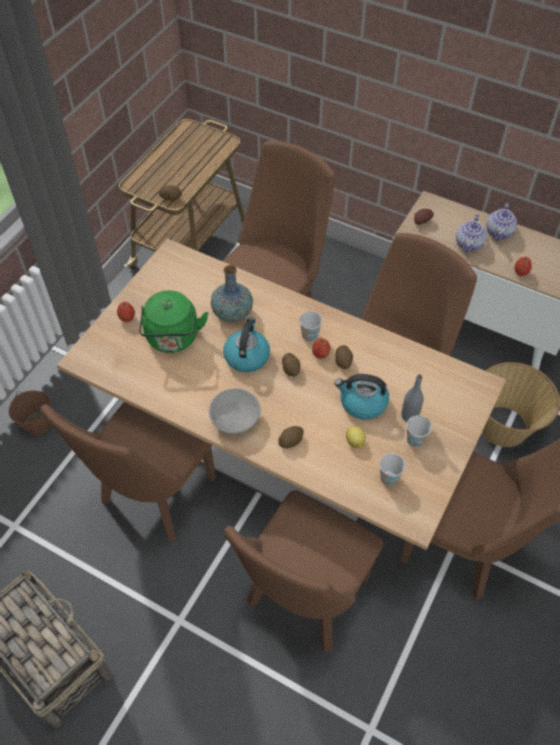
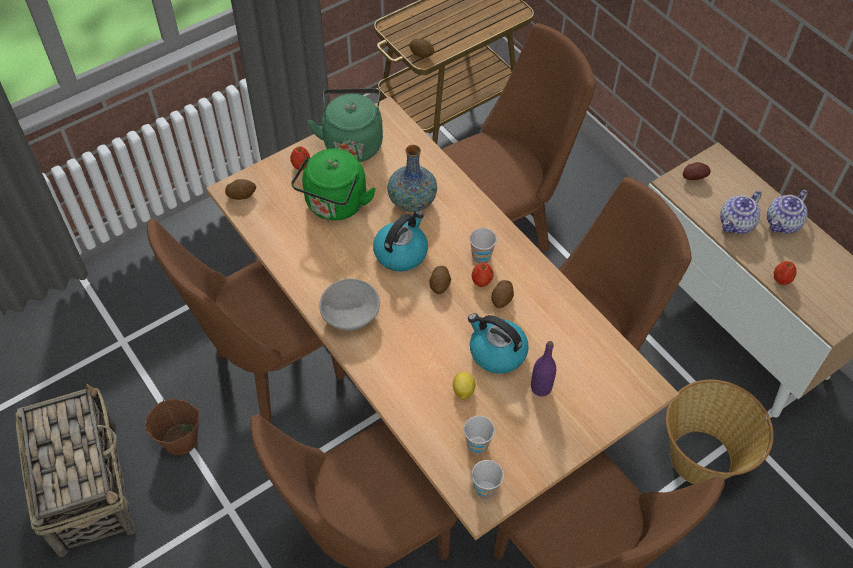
camera: 25 degrees right, 0 degrees up
brown bucket [9,391,51,436] -> brown bucket moved to [145,399,200,455]
potato [278,426,304,448] -> potato moved to [225,179,256,200]
grey bottle [401,374,423,422] -> purple bottle [531,341,556,397]
cup [407,415,432,448] -> cup moved to [472,460,504,499]
none -> green kettle [308,88,383,162]

